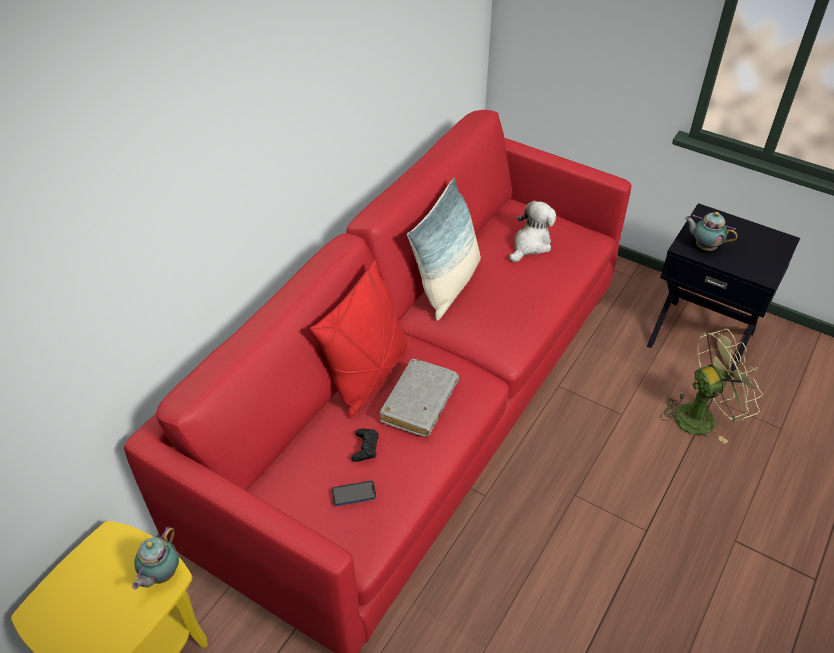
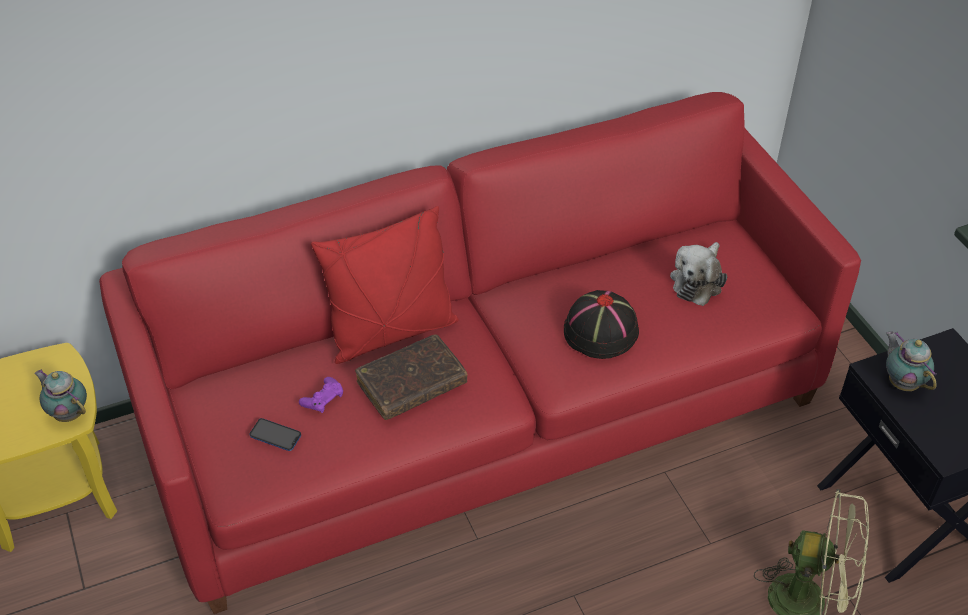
camera: 35 degrees right, 0 degrees up
teapot [132,526,179,590] -> teapot turned 75 degrees clockwise [34,369,87,422]
black game controller [351,429,379,462] -> purple game controller [299,377,343,413]
grey book [380,359,459,437] -> brown book [355,334,468,420]
pillow [407,177,481,321] -> none
plush toy [509,201,556,262] -> plush toy turned 135 degrees clockwise [670,242,727,306]
none -> black hat [564,290,639,359]

